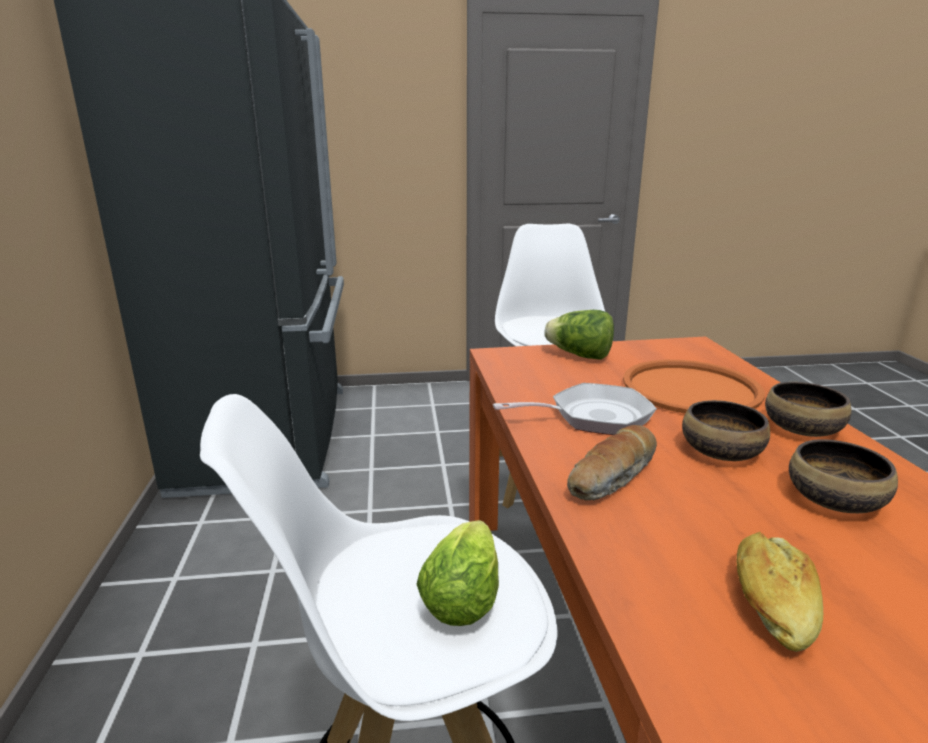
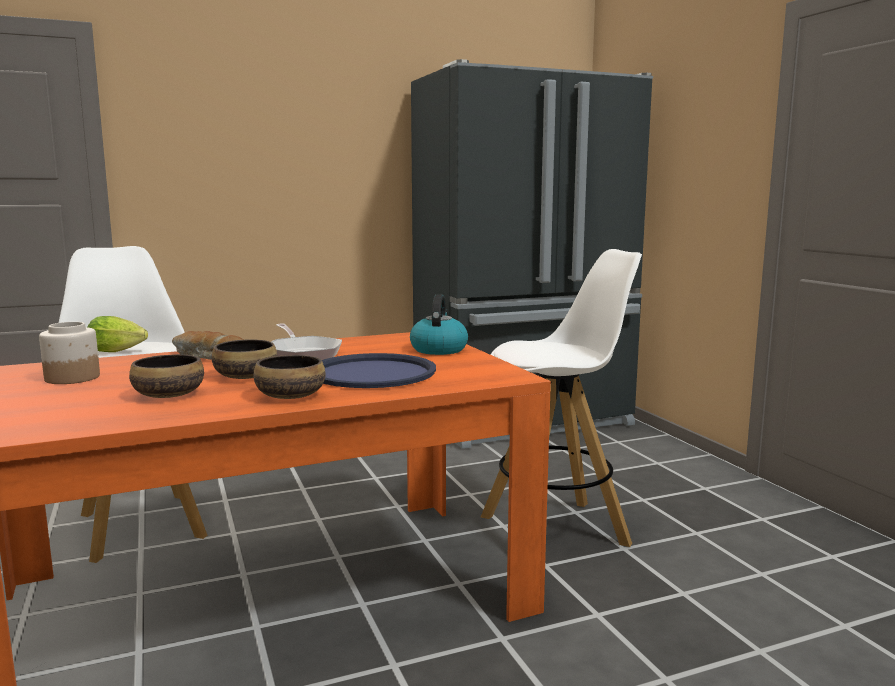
camera: 75 degrees right, 10 degrees down
lettuce [544,310,614,360] -> kettle [410,294,468,355]
orange tray [623,360,765,414] -> blue tray [322,353,436,388]
bread [737,532,823,652] -> jar [39,322,100,384]

